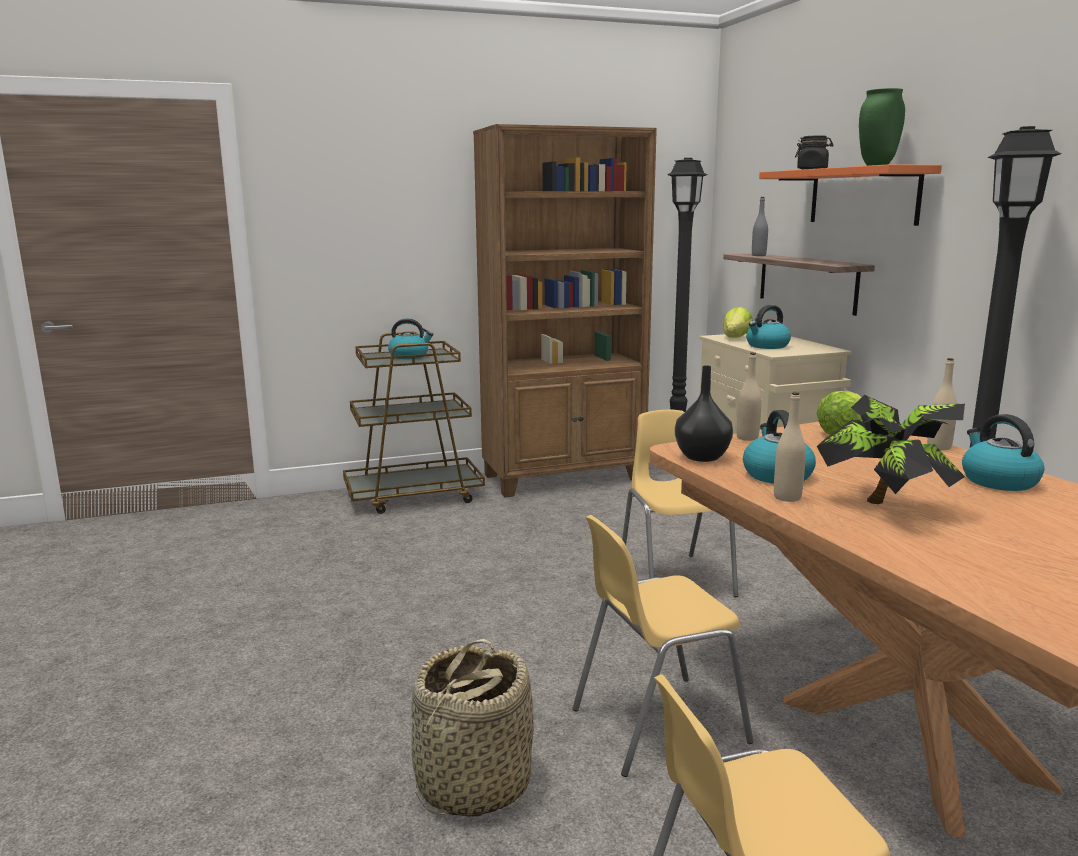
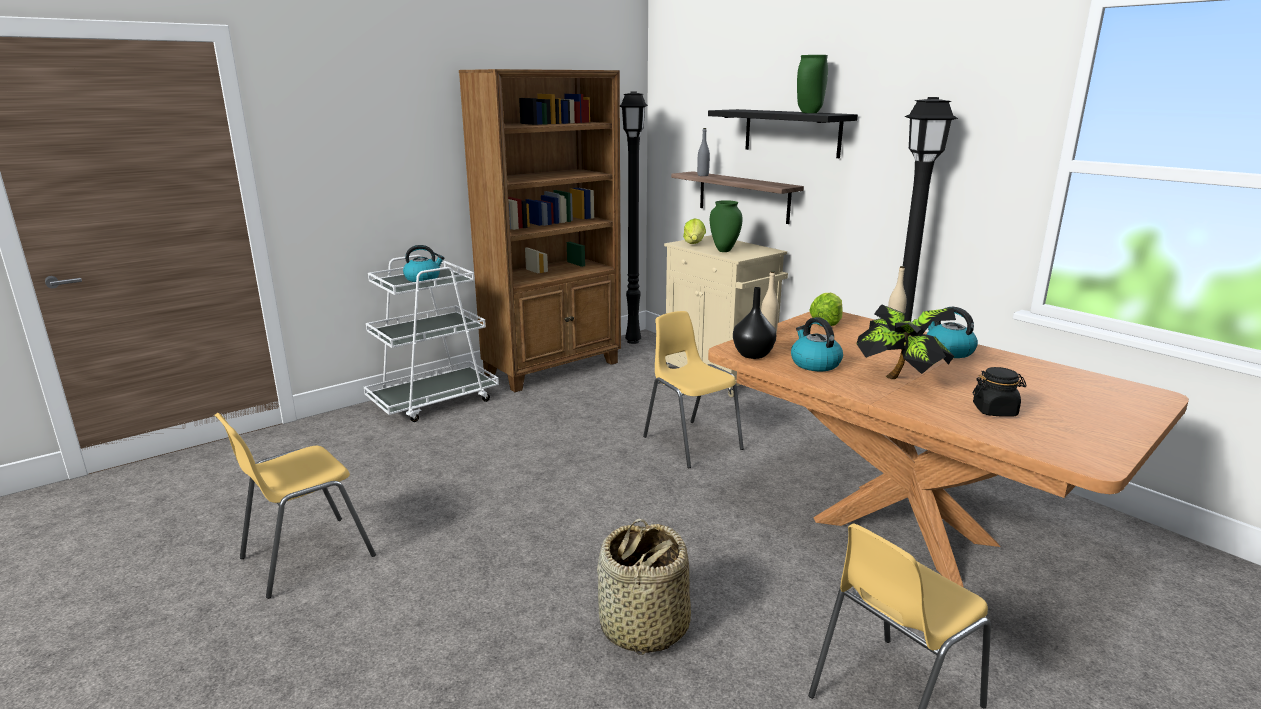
camera: 20 degrees left, 5 degrees up
brown cart [343,332,485,514] -> white cart [364,255,499,422]
yellow chair [572,515,753,777] -> yellow chair moved to [214,413,376,599]
kettle [746,305,791,349] -> green vase [710,200,742,252]
orange shelf [759,164,942,226] -> black shelf [708,109,858,158]
beige bottle [774,392,806,502] -> none
black jar [795,135,834,169] -> black jar moved to [973,367,1027,417]

